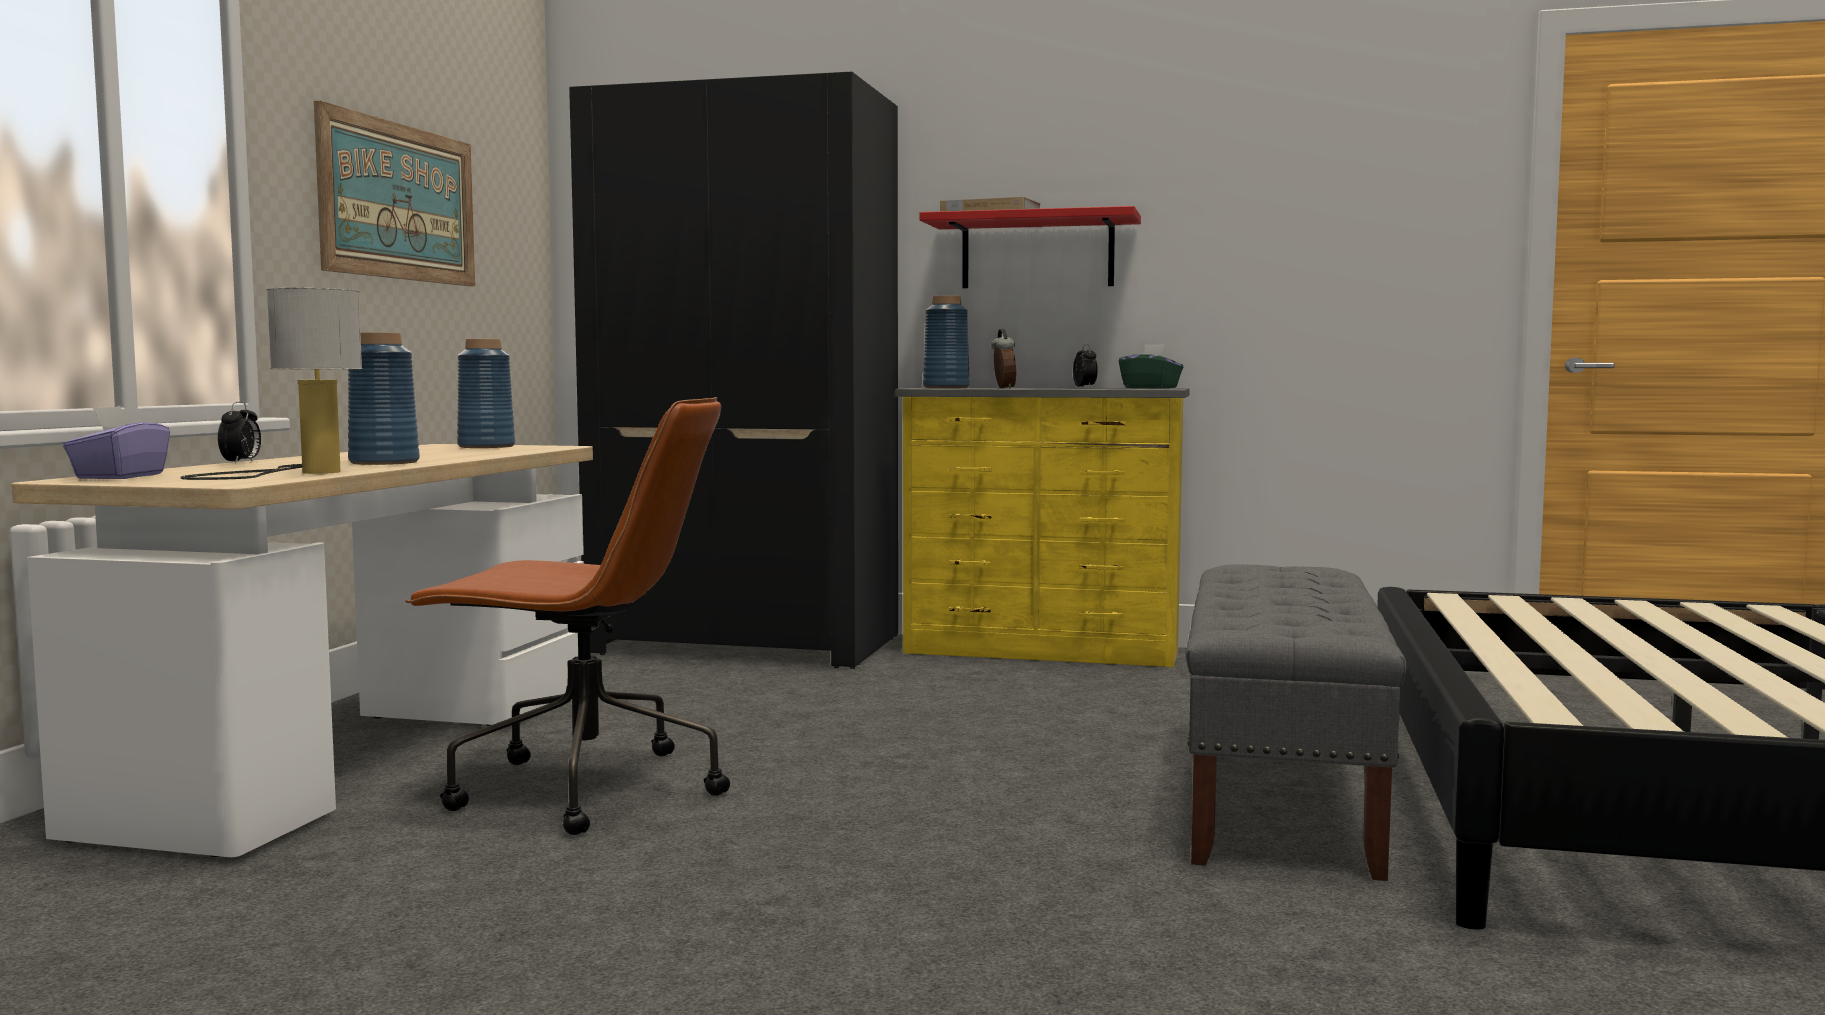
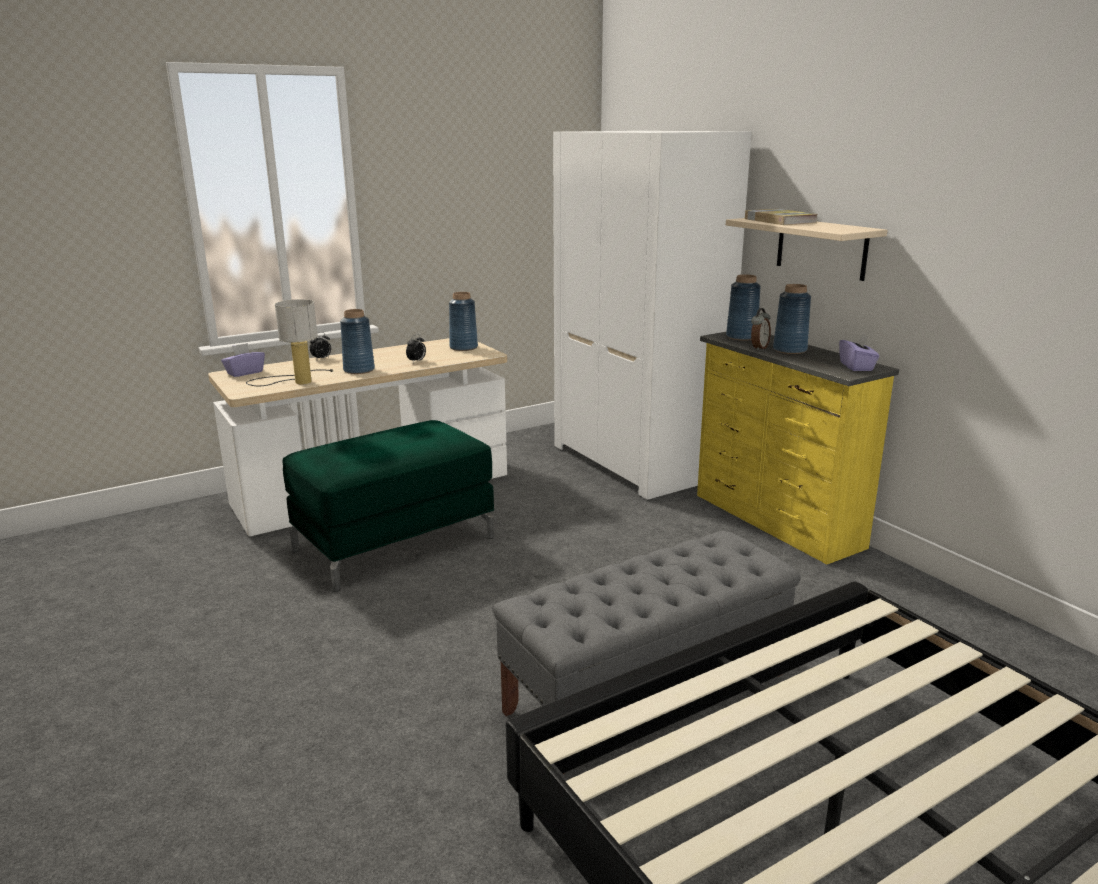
camera: 45 degrees right, 15 degrees up
picture [314,100,475,286] -> none
brown office chair [405,397,730,835] -> green ottoman [282,420,494,592]
black wardrobe [569,71,898,669] -> white wardrobe [553,131,752,500]
red shelf [920,206,1141,288] -> beige shelf [726,218,887,281]
alarm clock [1073,344,1098,388] -> alarm clock moved to [406,334,426,363]
green tissue box [1119,344,1183,389] -> purple tissue box [839,333,879,371]
none -> blue vase [773,284,811,354]

